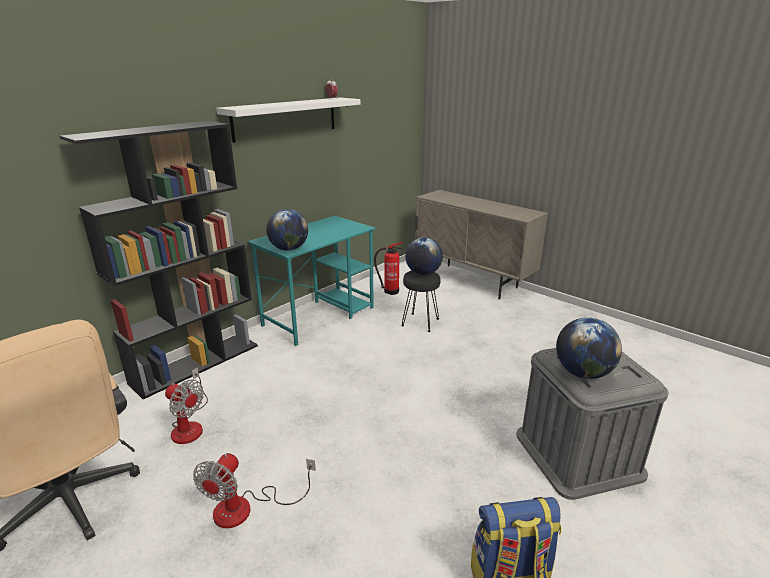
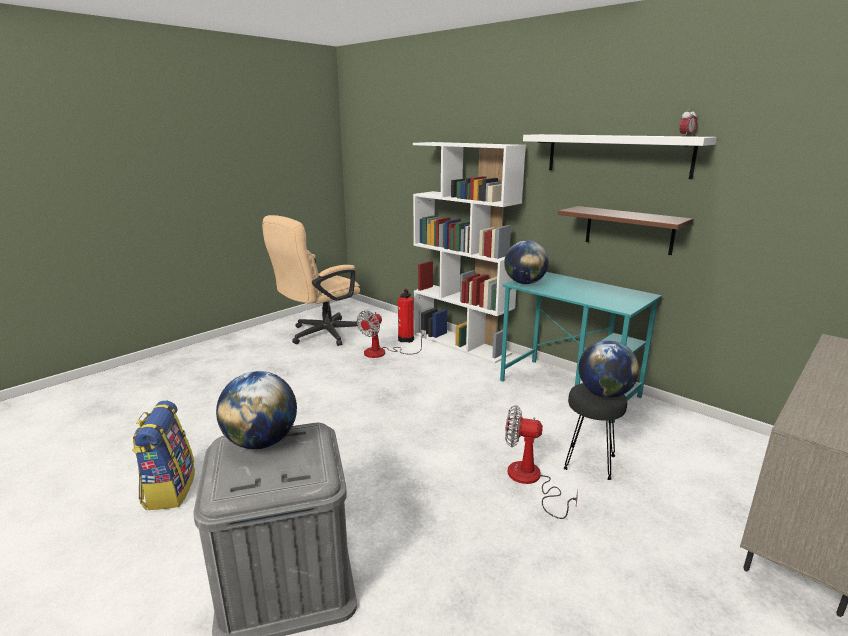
camera: 90 degrees right, 5 degrees down
black bookcase [60,121,258,399] -> white bookcase [413,142,526,364]
fan [193,453,316,528] -> fan moved to [505,405,578,519]
fire extinguisher [374,242,403,295] -> fire extinguisher moved to [398,288,414,343]
none -> brown shelf [558,206,694,255]

